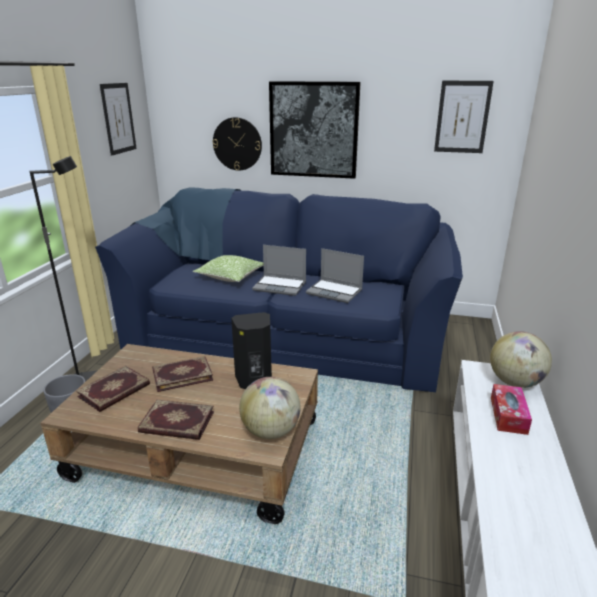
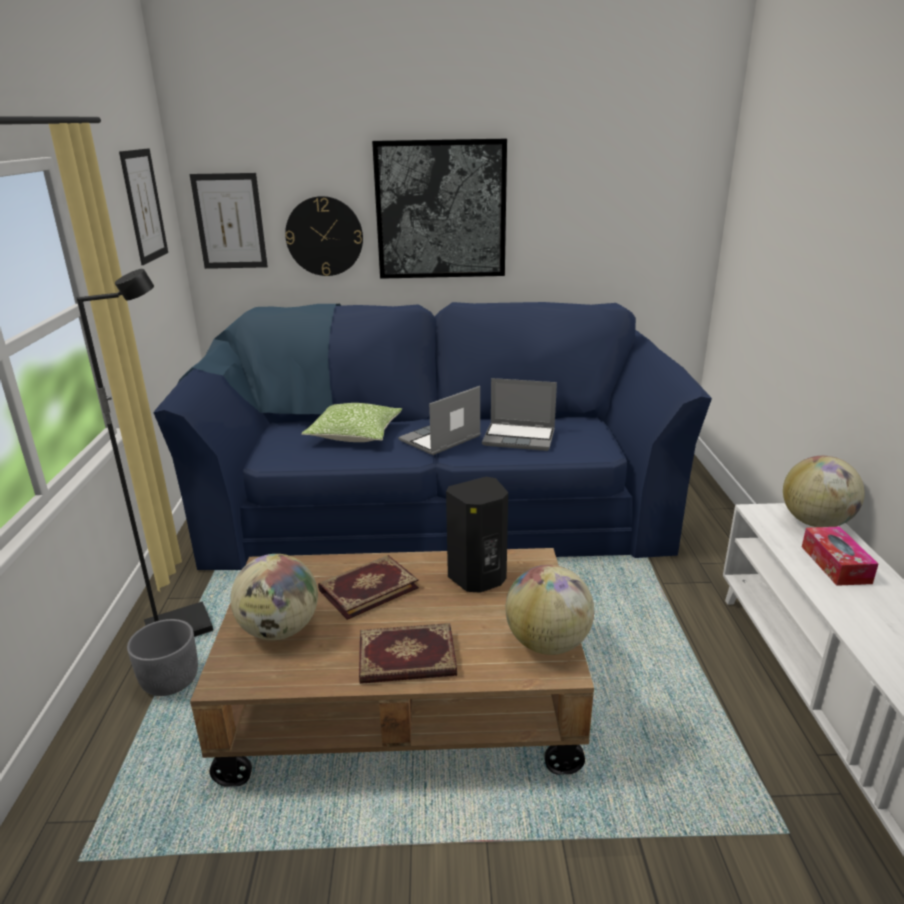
camera: 15 degrees left, 0 degrees up
book [76,366,150,412] -> globe [230,554,318,640]
laptop [252,245,306,296] -> laptop turned 135 degrees clockwise [398,386,481,455]
picture [434,81,494,153] -> picture moved to [190,173,268,269]

